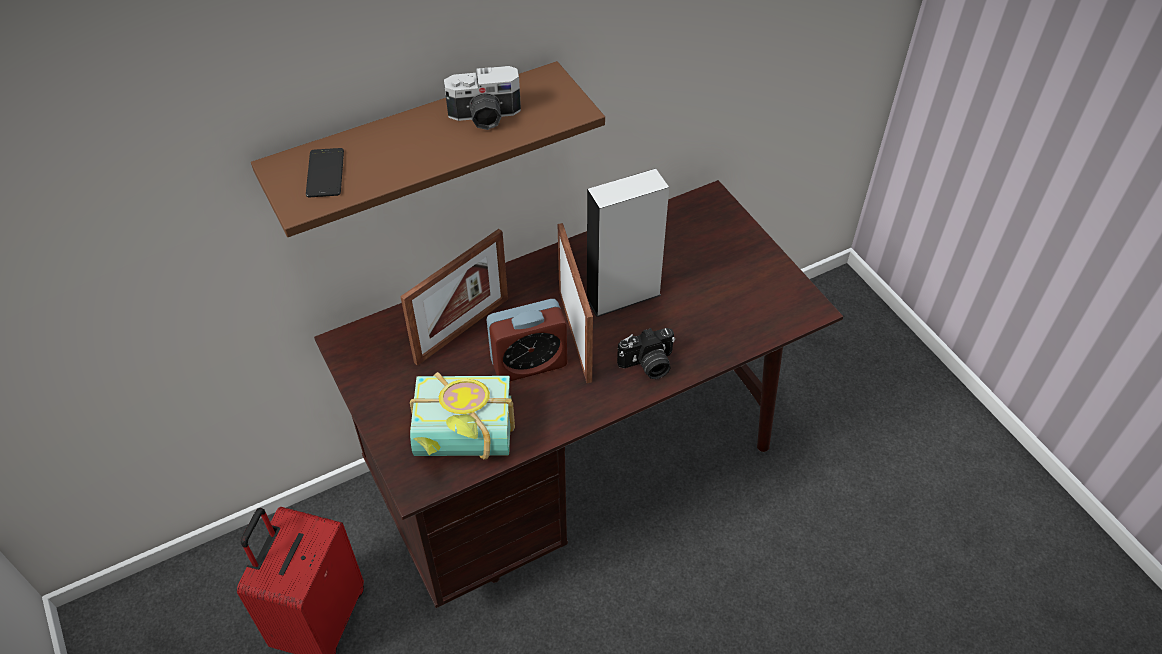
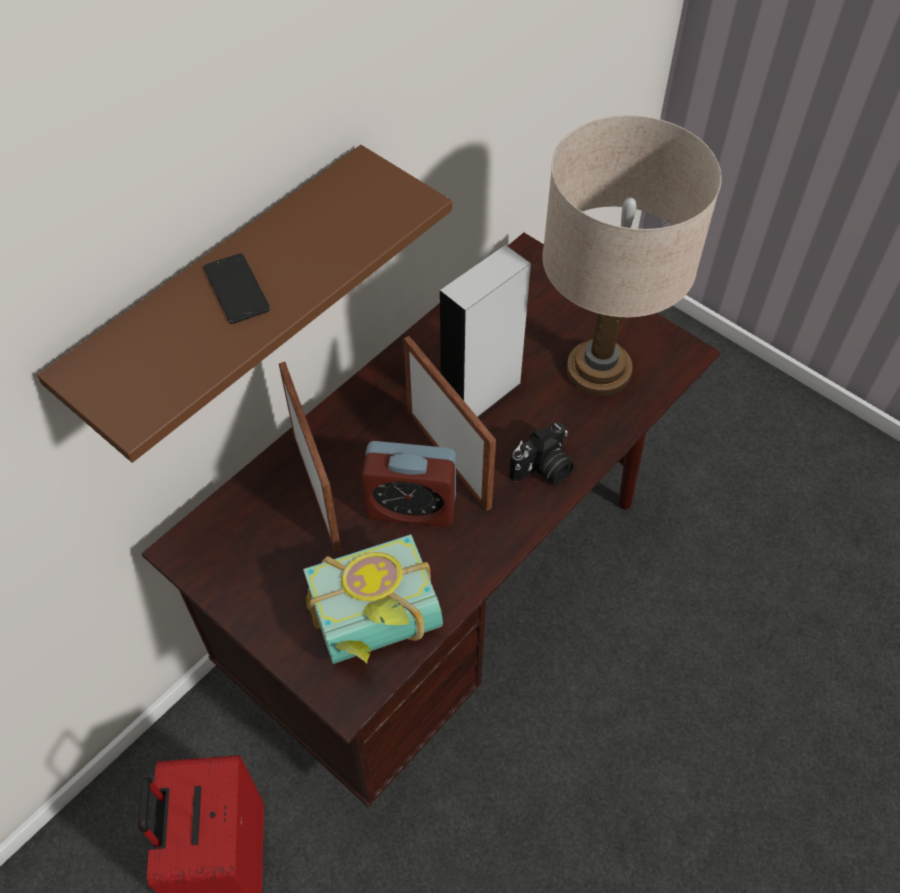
camera: 20 degrees left, 5 degrees up
phone [306,148,344,197] -> phone moved to [204,253,270,324]
picture frame [400,229,508,366] -> picture frame turned 45 degrees counterclockwise [279,362,341,552]
camera [444,66,521,130] -> none
alarm clock [487,299,567,381] -> alarm clock turned 45 degrees clockwise [362,441,456,527]
none -> beige table lamp [542,115,722,396]

